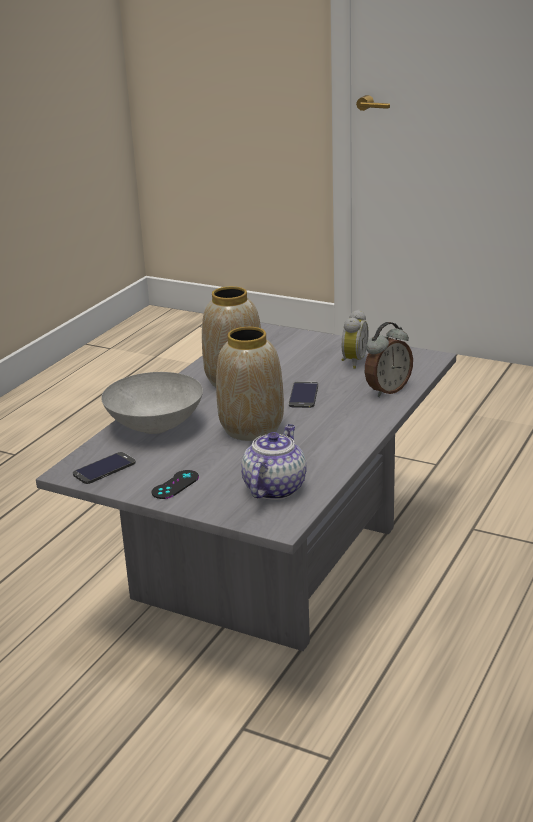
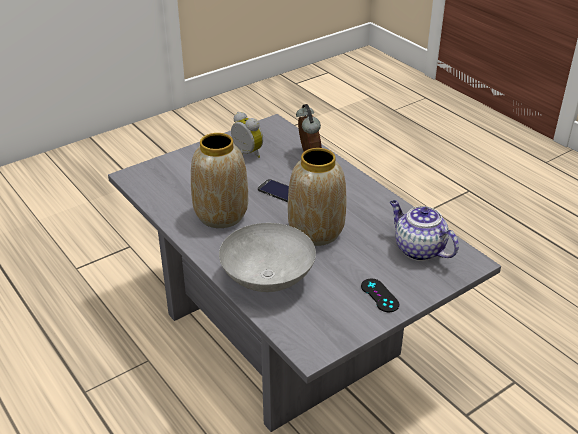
camera: 65 degrees left, 10 degrees up
phone [73,452,136,484] -> none

